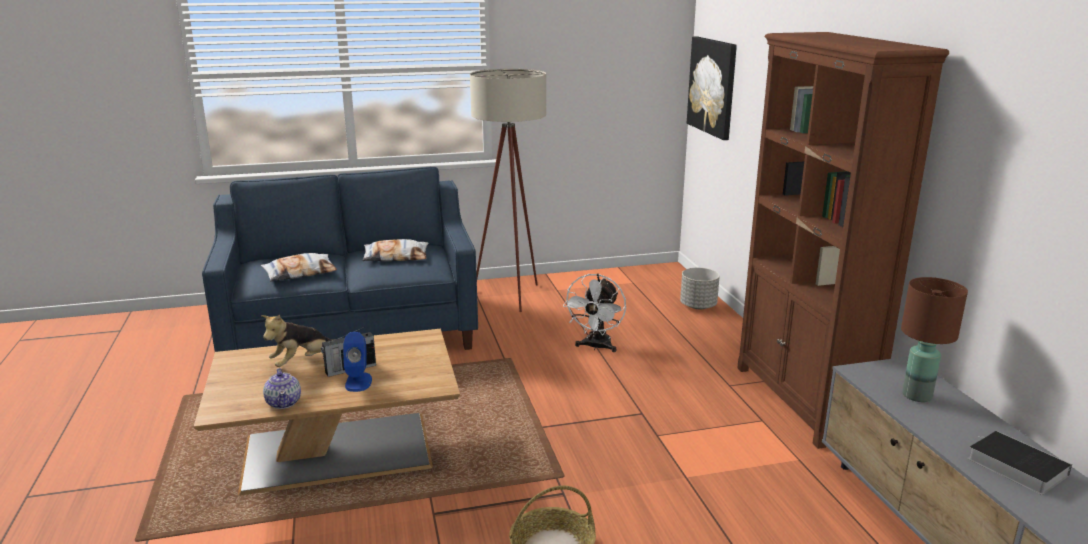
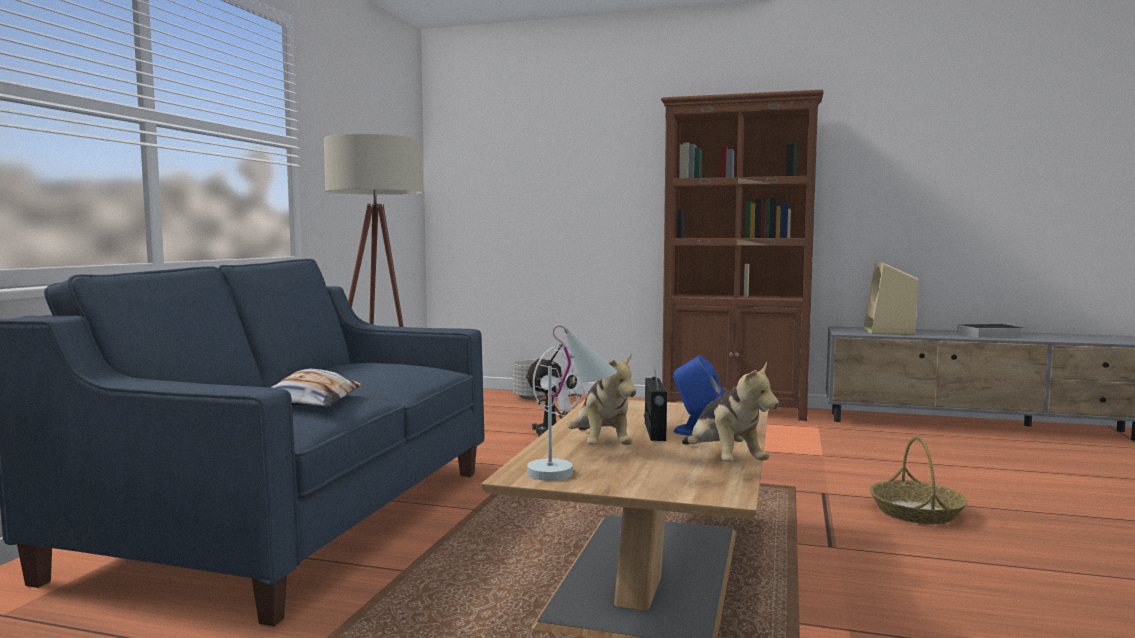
camera: 60 degrees left, 15 degrees down
teapot [263,368,301,409] -> plush toy [682,362,779,462]
pillow [362,239,429,261] -> none
picture [687,36,737,140] -> none
brown table lamp [901,277,968,402] -> beige speaker [863,262,918,335]
none -> white table lamp [527,325,618,481]

